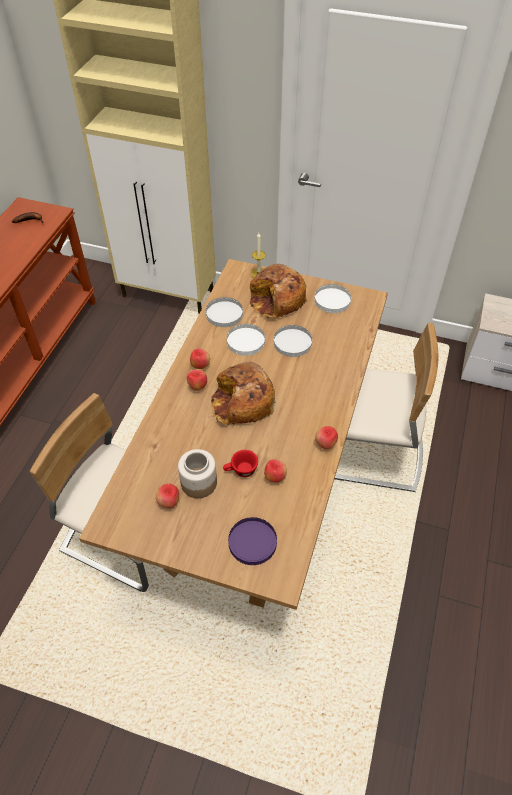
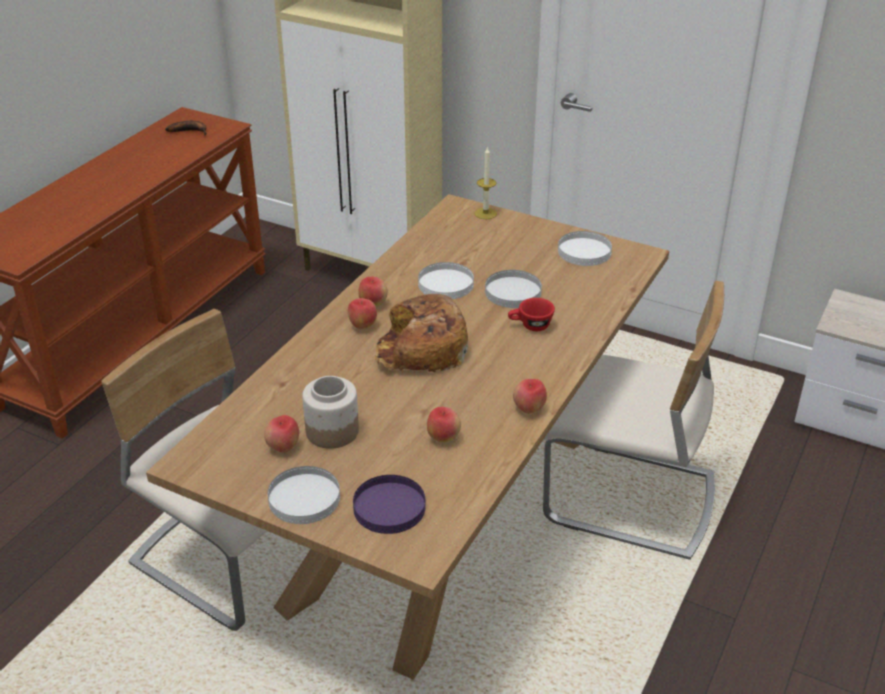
camera: 10 degrees right, 15 degrees down
white plate [206,297,243,327] -> white plate moved to [268,466,340,524]
red cup [223,450,258,477] -> red cup moved to [508,298,555,331]
bread [249,264,307,319] -> none

